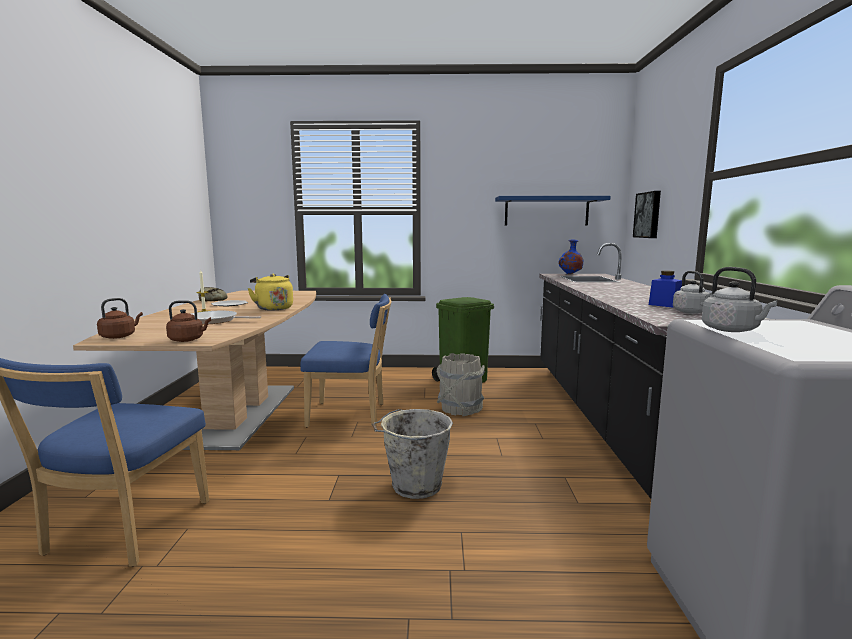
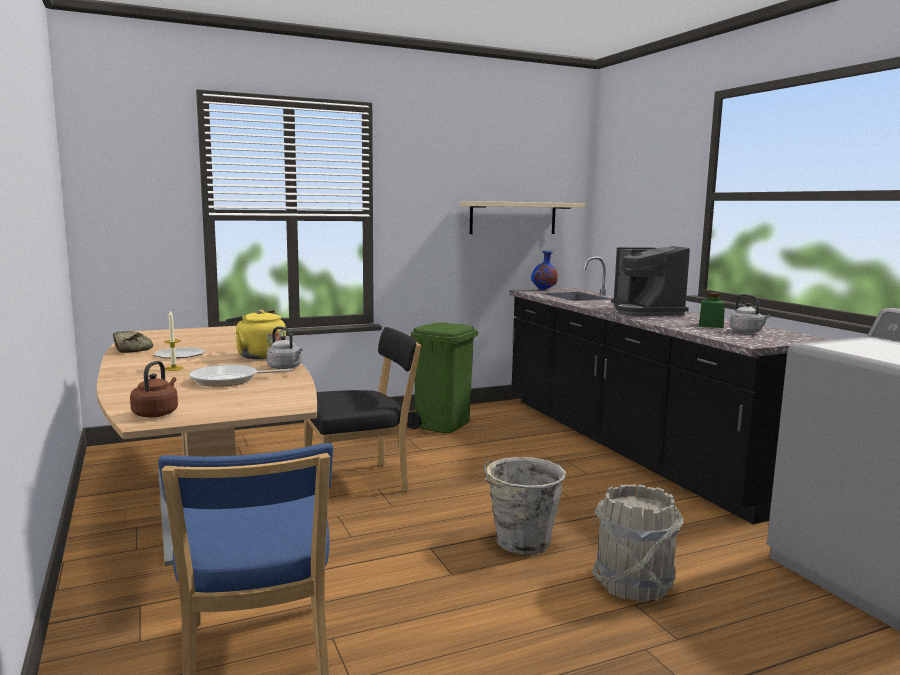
camera: 25 degrees left, 0 degrees up
brown kettle [166,300,211,342] -> none
blue chair [300,294,391,427] -> black chair [304,327,421,492]
grey bucket [436,353,485,416] -> grey bucket moved to [592,484,684,602]
blue shelf [495,196,611,225] -> beige shelf [459,201,585,234]
picture [633,191,661,238] -> none
blue jar [649,270,682,308] -> green jar [699,293,725,328]
grey kettle [702,267,777,332] -> grey kettle moved to [267,326,302,369]
none -> coffee machine [611,246,690,316]

